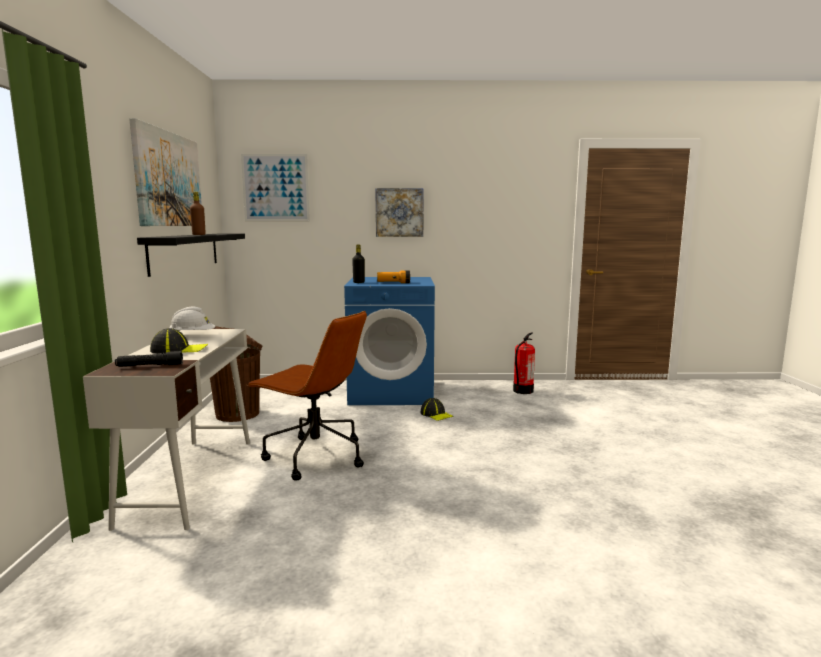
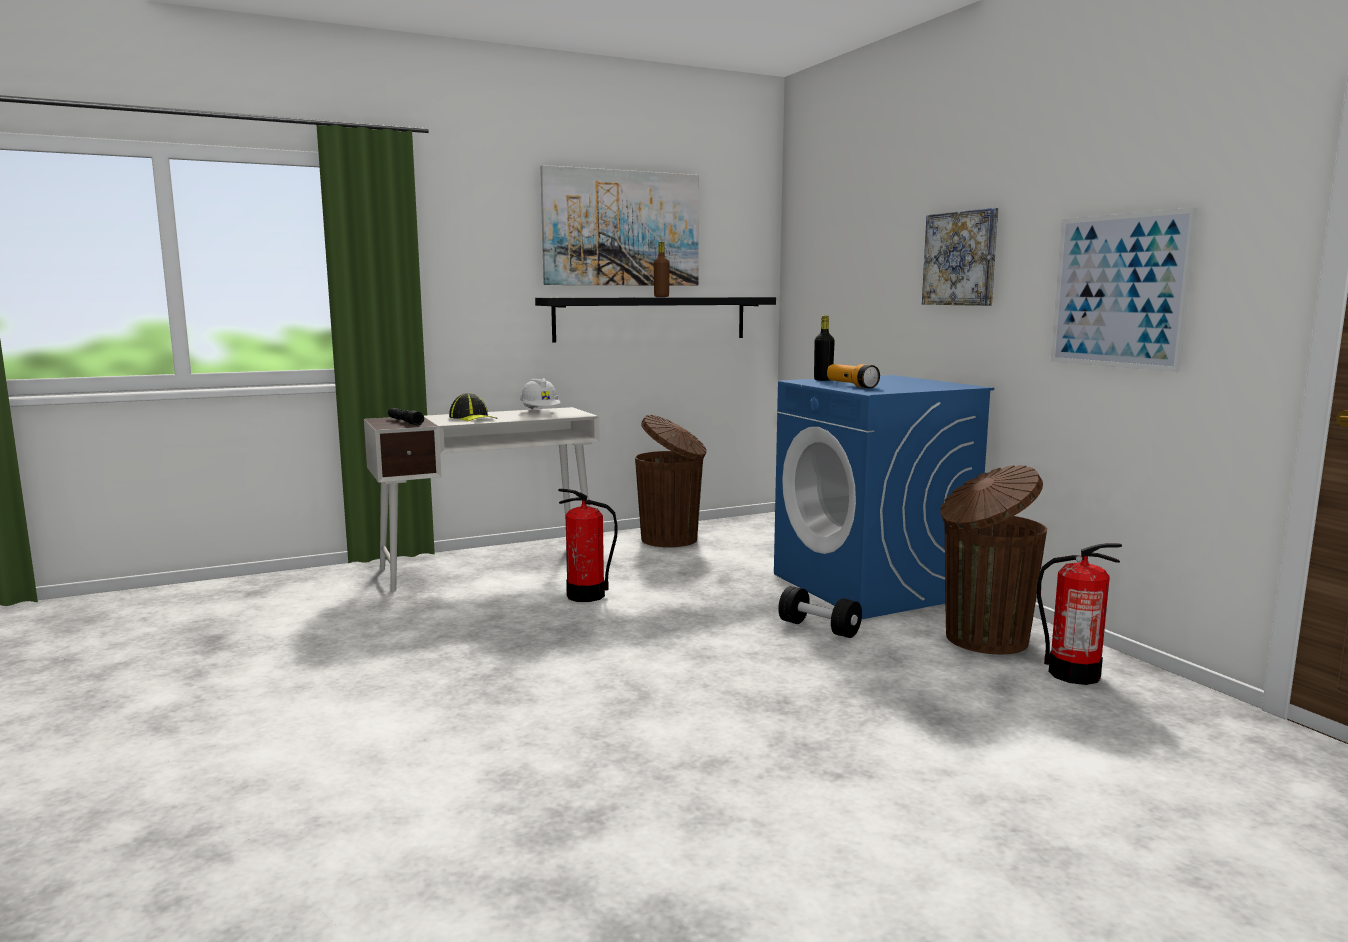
camera: 65 degrees right, 0 degrees up
picture [241,154,310,221] -> picture moved to [1051,207,1198,372]
brown office chair [246,311,367,481] -> fire extinguisher [558,489,618,602]
cap [421,398,454,421] -> black dumbbell [778,586,862,638]
none -> brown trash can [940,465,1047,654]

